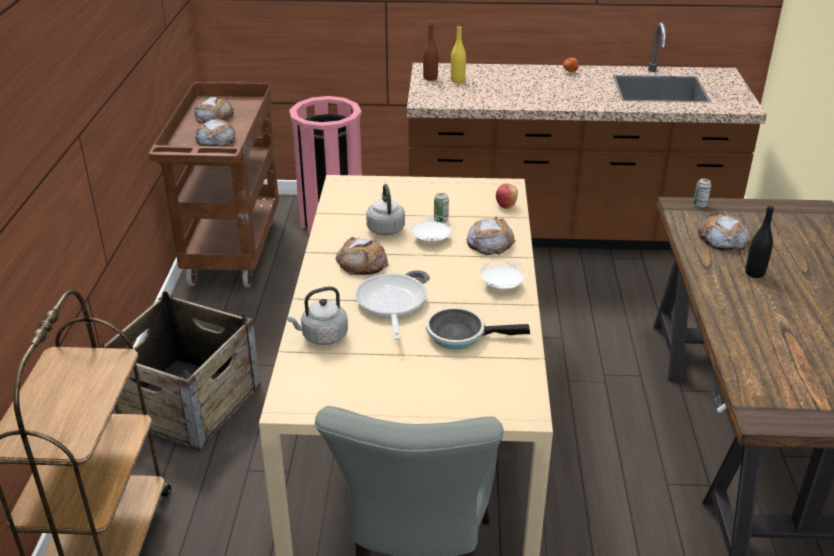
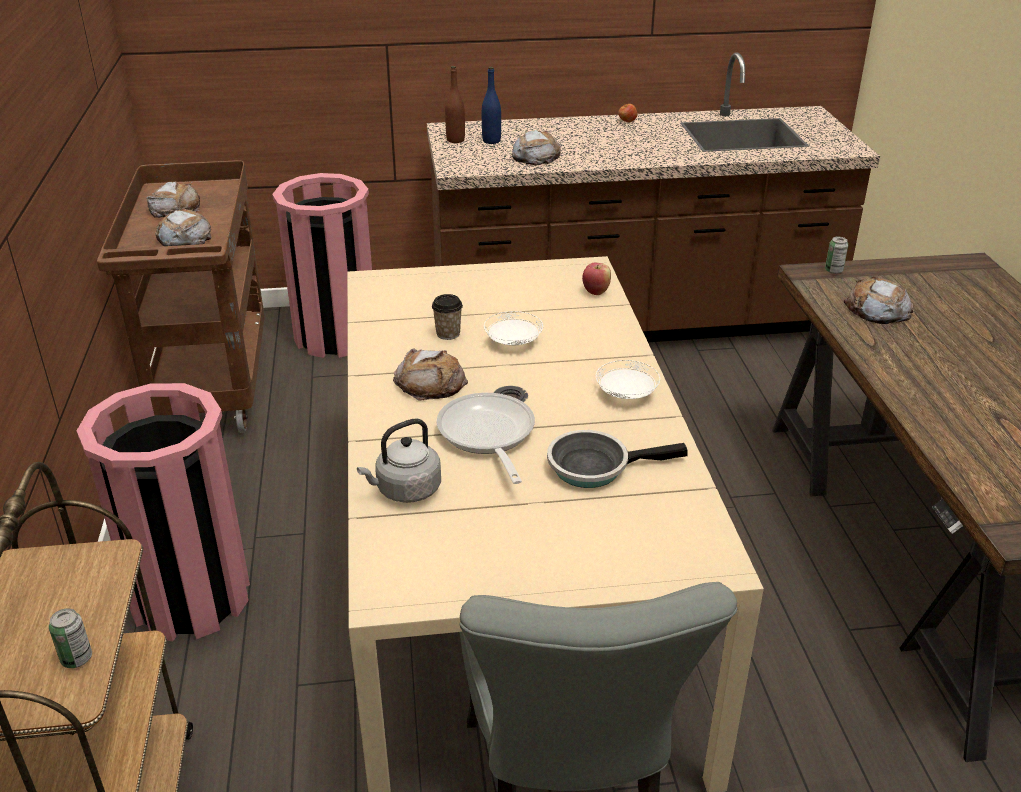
camera: 10 degrees left, 0 degrees up
crate [100,291,261,451] -> pink trash can [77,383,250,642]
grey kettle [366,184,405,235] -> cup [432,294,463,340]
can [434,193,449,223] -> can moved to [49,608,92,668]
yellow bottle [451,24,466,83] -> blue bottle [482,67,501,144]
bread [466,216,516,255] -> bread moved to [512,130,562,166]
black bottle [745,204,774,278] -> none

